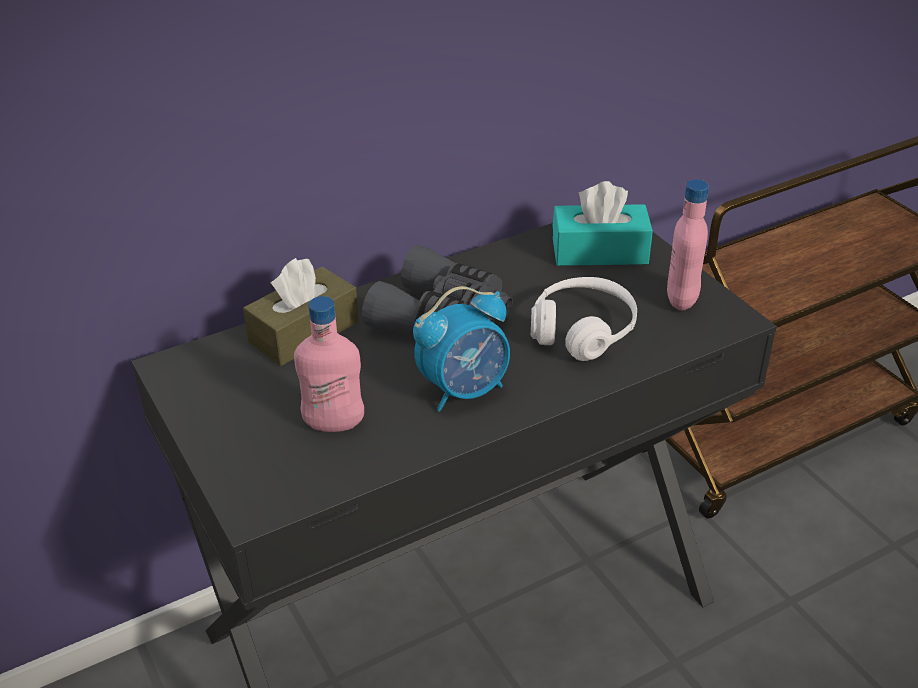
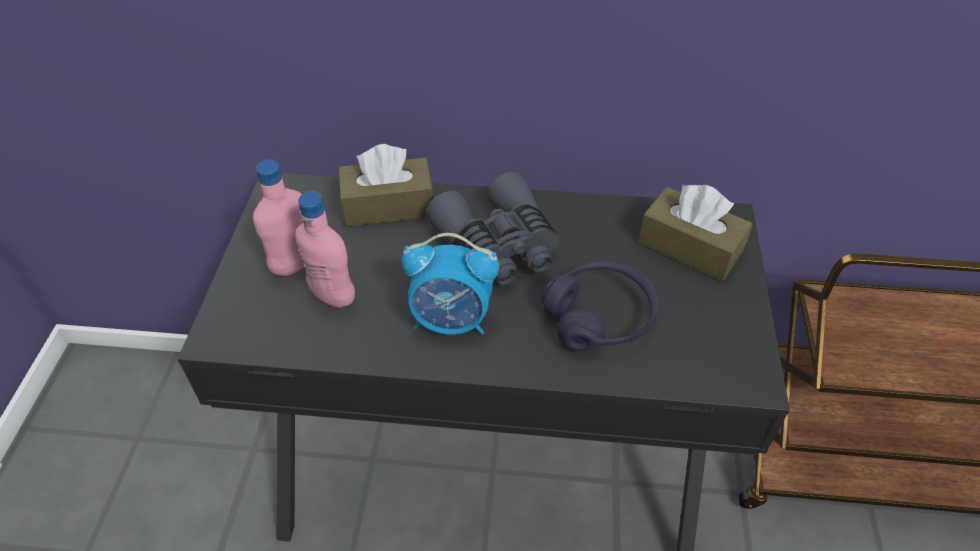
camera: 35 degrees right, 10 degrees up
white headphones [531,277,637,361] -> purple headphones [541,262,658,351]
turquoise tissue box [553,181,653,266] -> brown tissue box [638,185,753,281]
pink bottle [667,179,709,311] -> pink bottle moved to [253,160,305,276]

